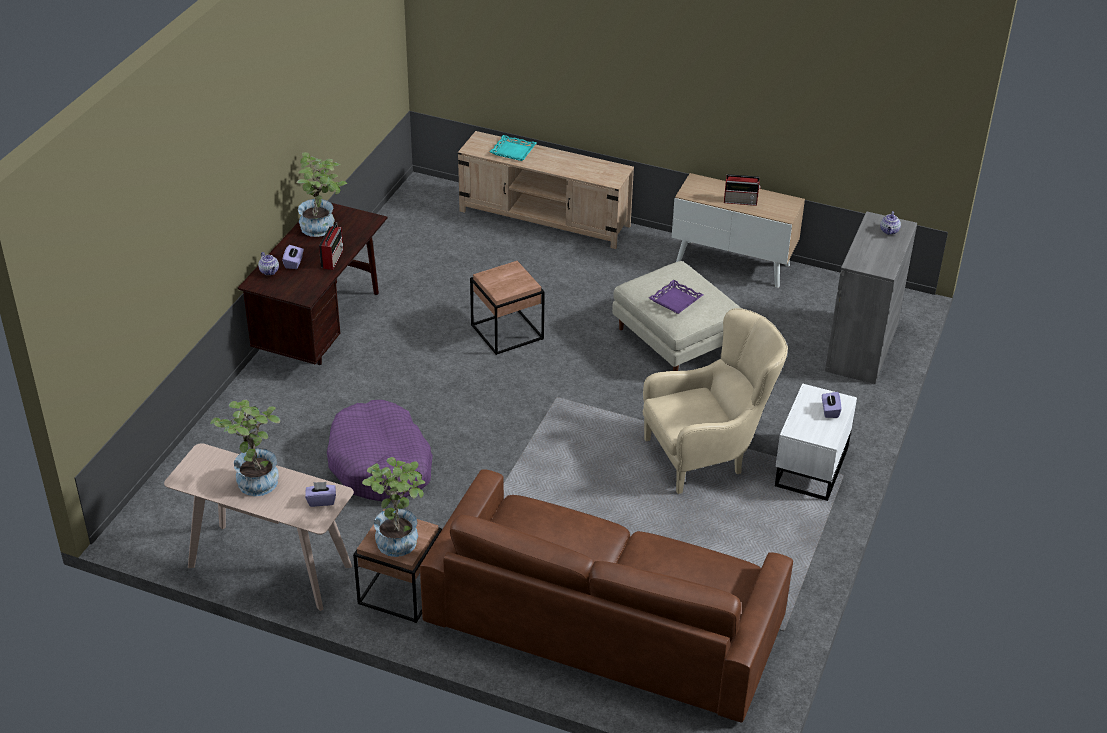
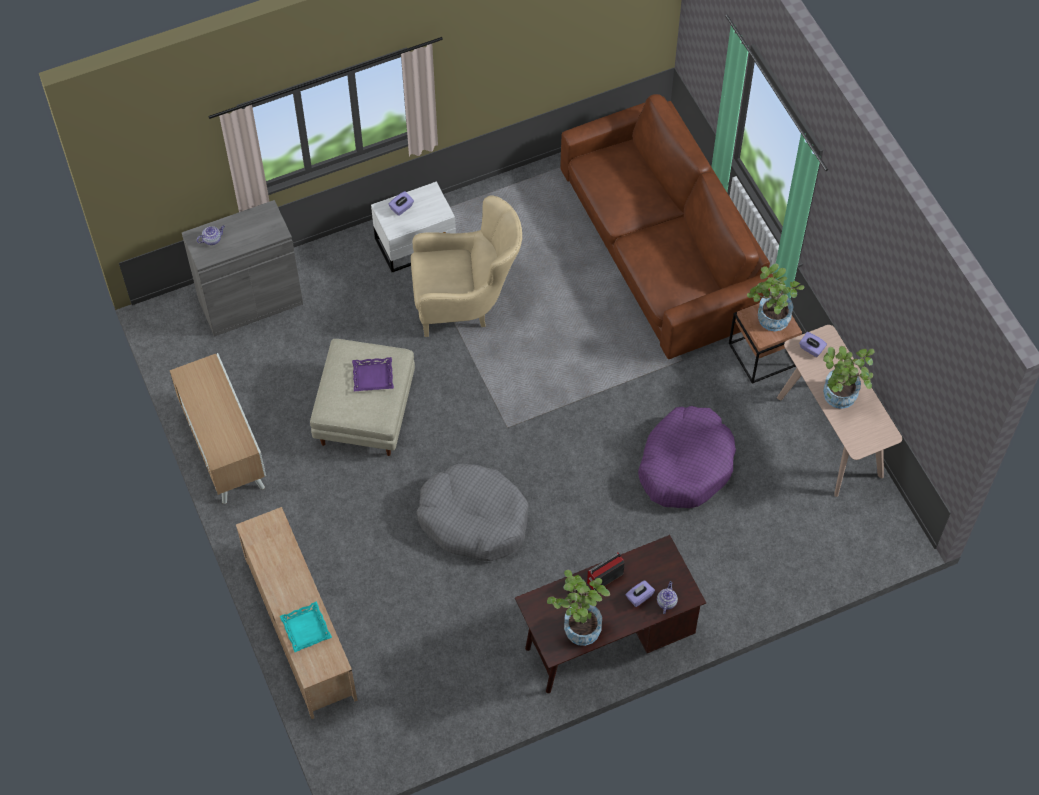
camera: 135 degrees left, 20 degrees up
brown side table [470,261,545,355] -> grey dog bed [416,464,529,561]
beige armchair [643,308,788,494] -> beige armchair turned 150 degrees clockwise [411,195,522,337]
radio [724,174,761,206] -> none

